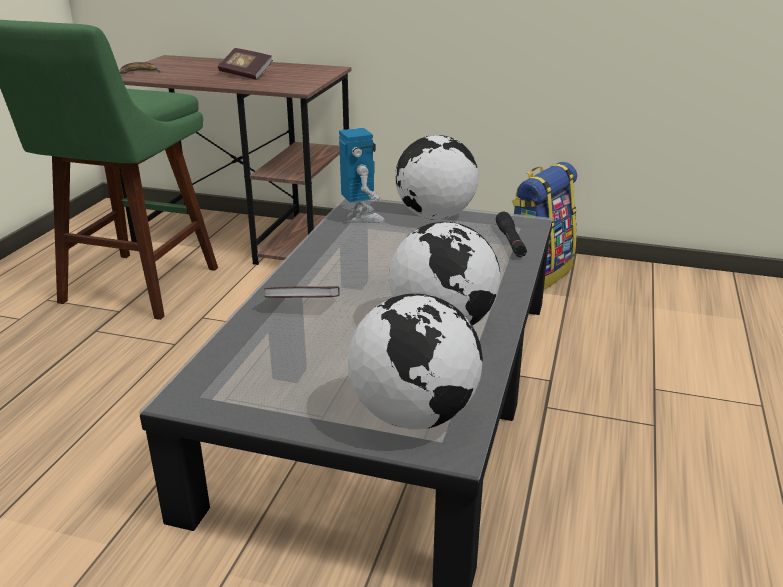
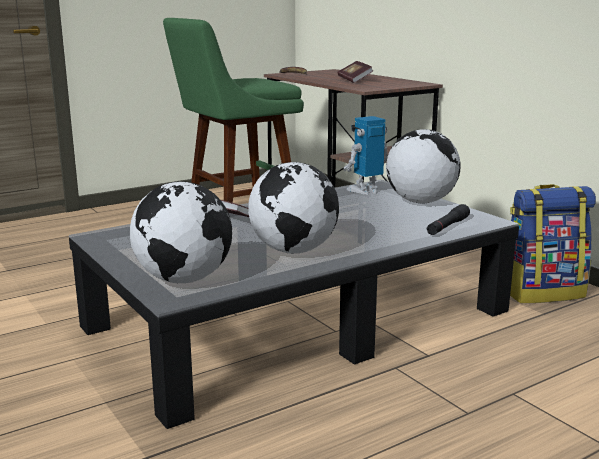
camera: 40 degrees right, 10 degrees down
toy robot [339,128,385,223] -> toy robot turned 135 degrees counterclockwise [344,116,388,195]

